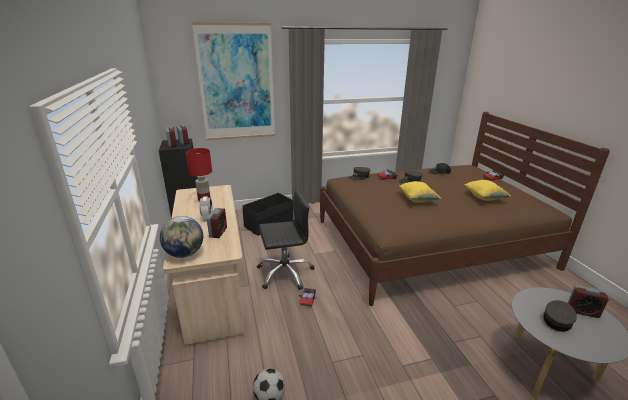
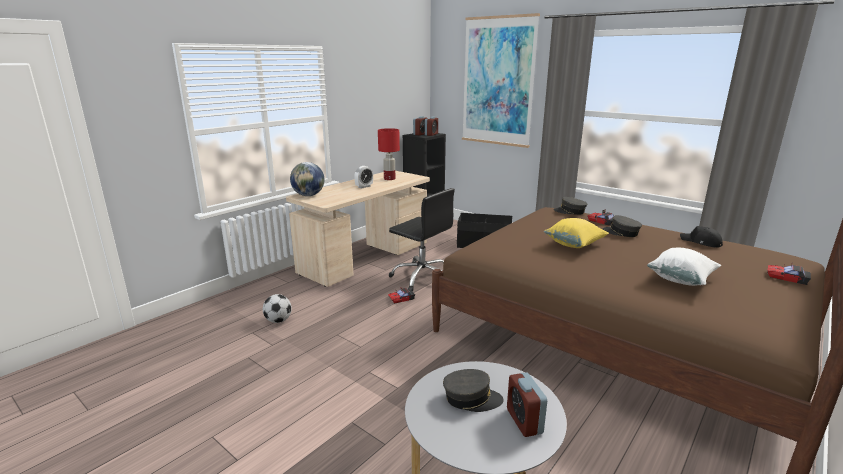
camera: 55 degrees right, 5 degrees down
alarm clock [207,208,227,238] -> none
yellow pillow [464,180,511,201] -> white pillow [647,248,721,286]

